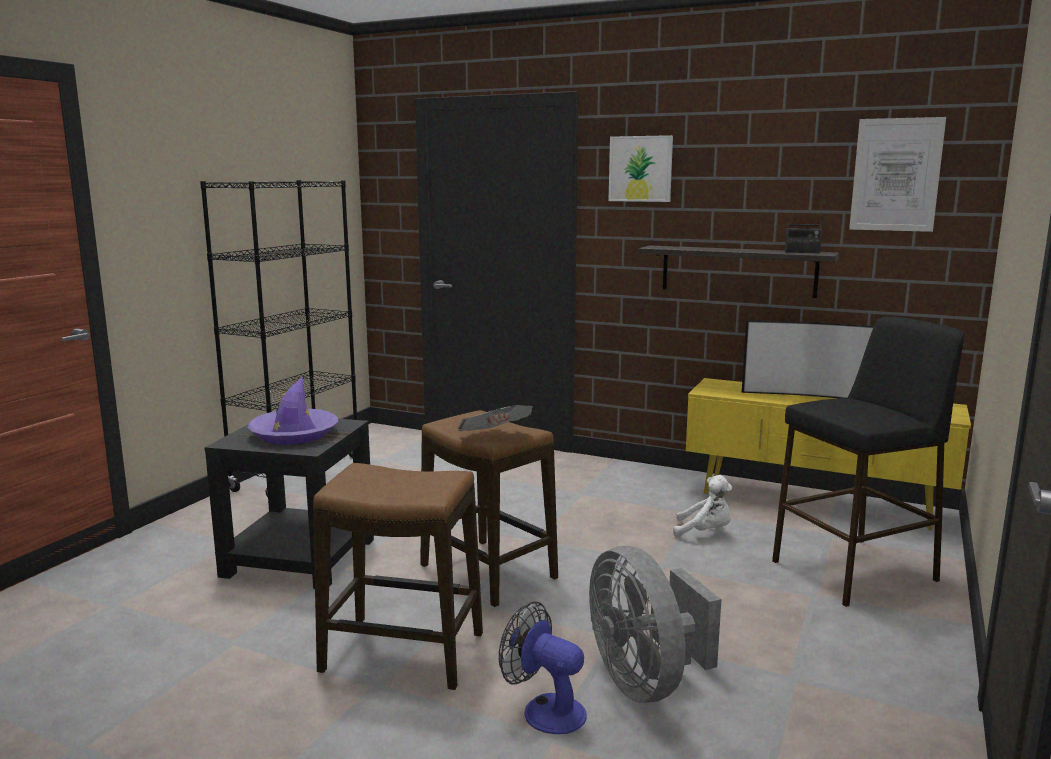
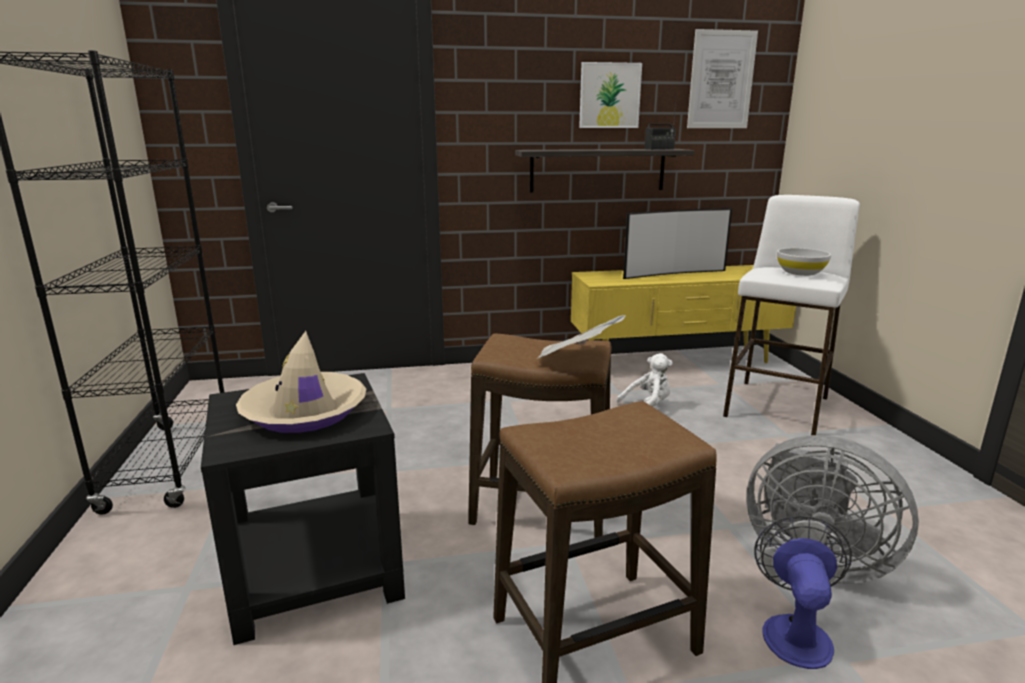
camera: 35 degrees left, 5 degrees up
purple hat [247,377,338,444] -> beige hat [236,331,366,433]
fan [499,601,587,734] -> fan turned 105 degrees clockwise [754,516,852,669]
picture [609,135,673,202] -> picture moved to [579,62,642,128]
black stool [772,316,964,607] -> white stool [723,195,860,435]
none -> white bowl [777,248,831,276]

